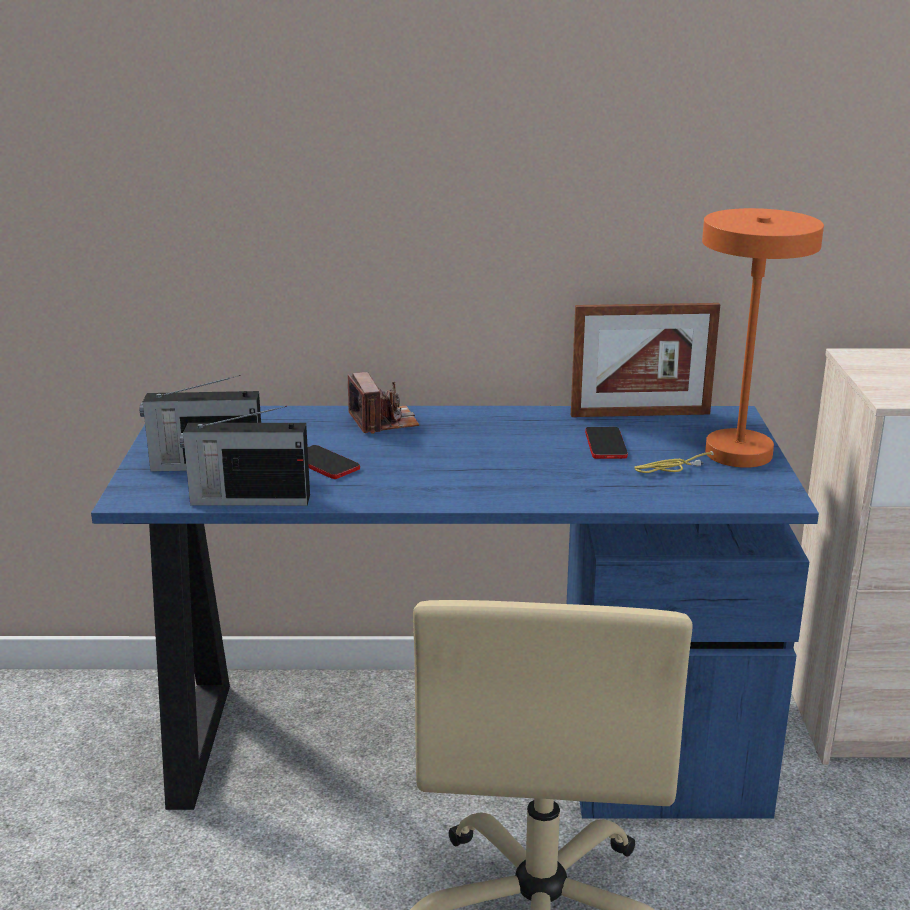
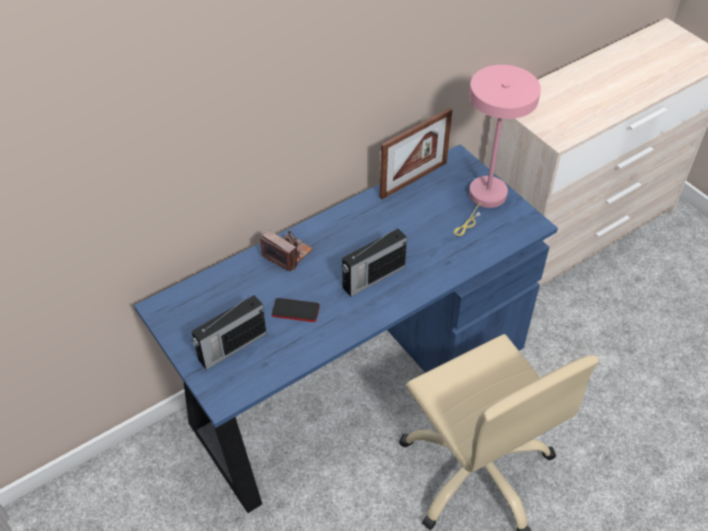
camera: 35 degrees left, 25 degrees up
radio [180,406,310,506] -> radio moved to [341,228,407,297]
phone [585,427,628,459] -> none
orange table lamp [634,208,824,473] -> pink table lamp [454,65,541,236]

